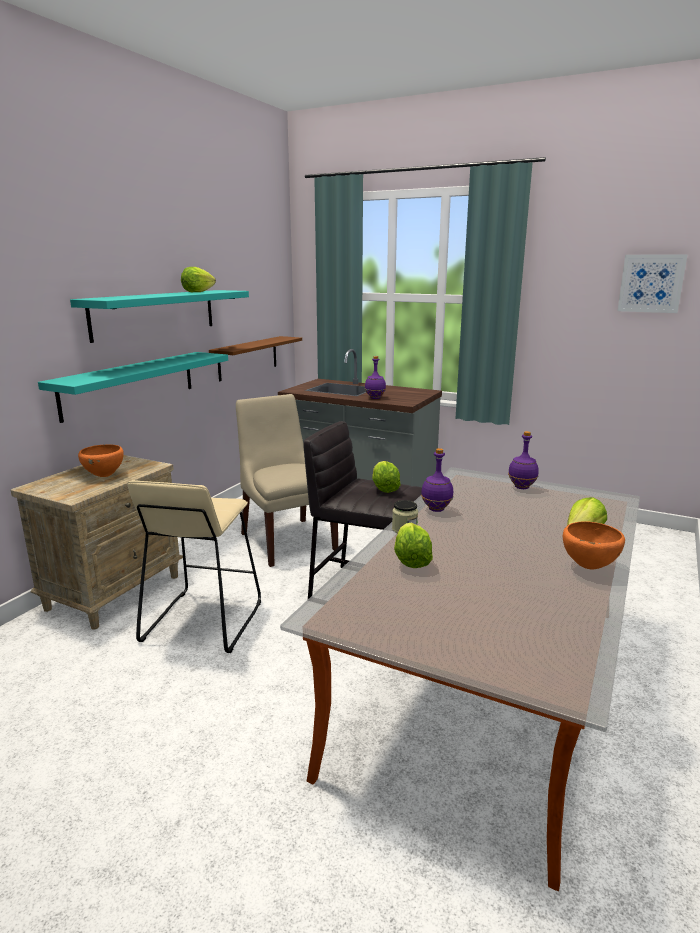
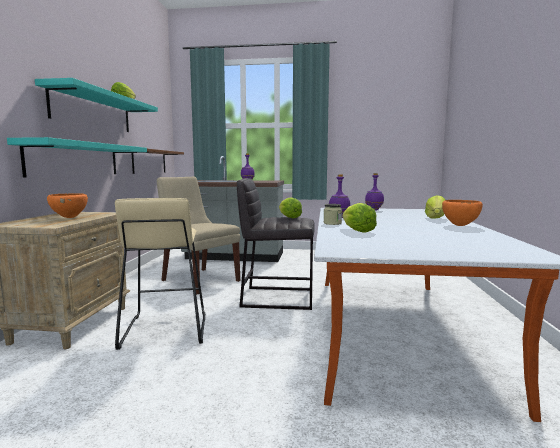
camera: 20 degrees left, 10 degrees down
picture [618,254,688,313] -> none

